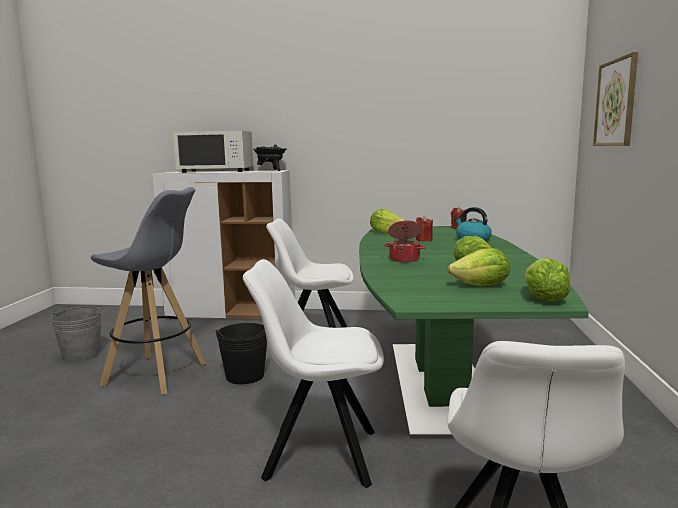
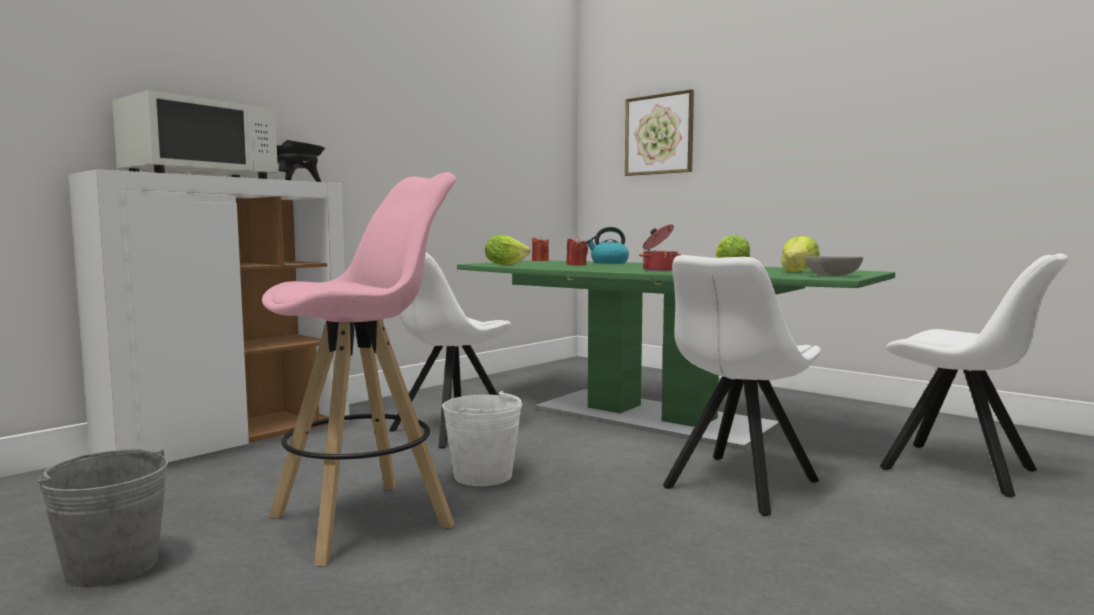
camera: 55 degrees left, 5 degrees down
grey stool [91,187,207,395] -> pink stool [262,172,457,567]
black bucket [215,323,267,384] -> white bucket [442,391,522,486]
lettuce [525,258,570,301] -> none
none -> grey bowl [805,256,863,276]

